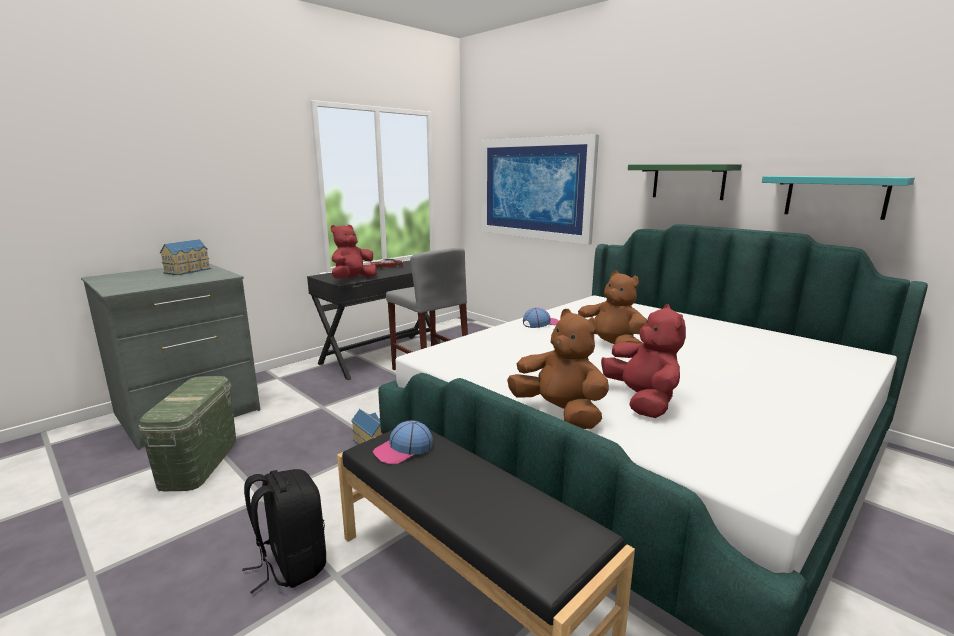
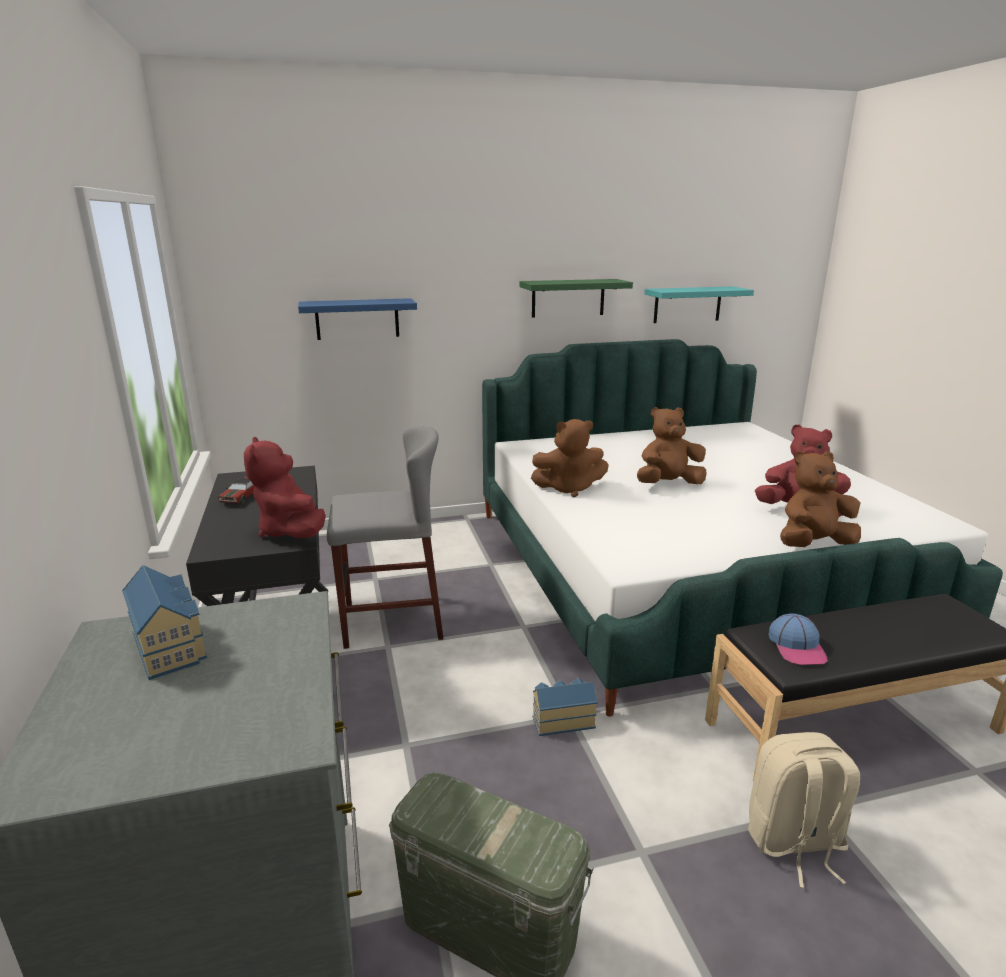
camera: 60 degrees left, 5 degrees up
black backpack [242,469,326,594] -> beige backpack [748,732,860,888]
picture [481,134,599,245] -> blue shelf [298,298,417,340]
cap [523,307,559,328] -> brown plush toy [531,419,609,497]

